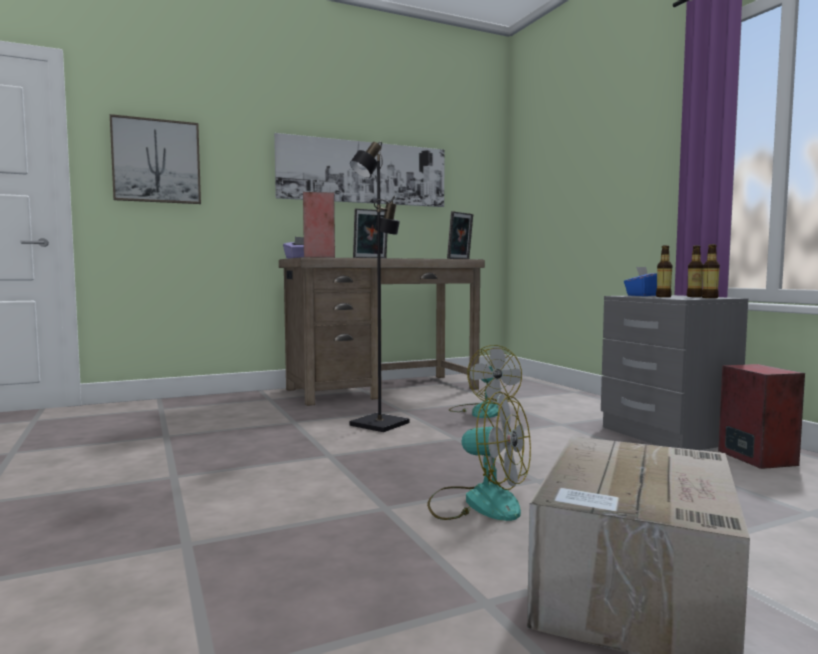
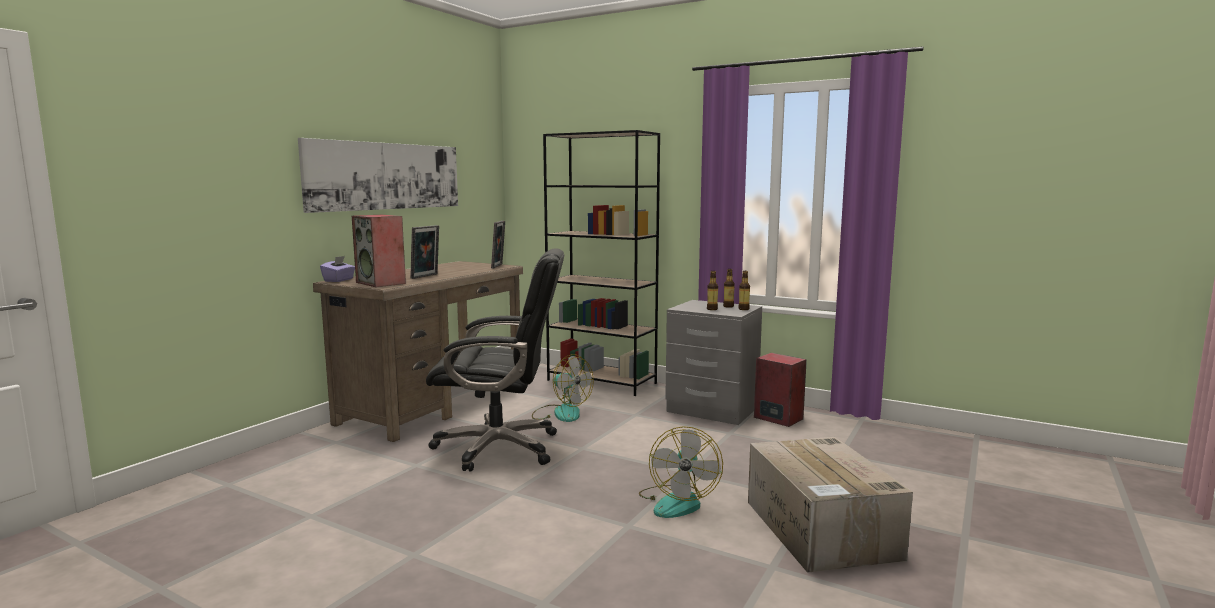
camera: 35 degrees left, 5 degrees up
picture [110,114,201,204] -> none
black floor lamp [350,141,409,432] -> black office chair [426,248,564,472]
fan [427,391,531,521] -> fan turned 105 degrees clockwise [639,426,723,518]
blue tissue box [624,267,657,296] -> none
none -> beige bookcase [543,130,660,396]

